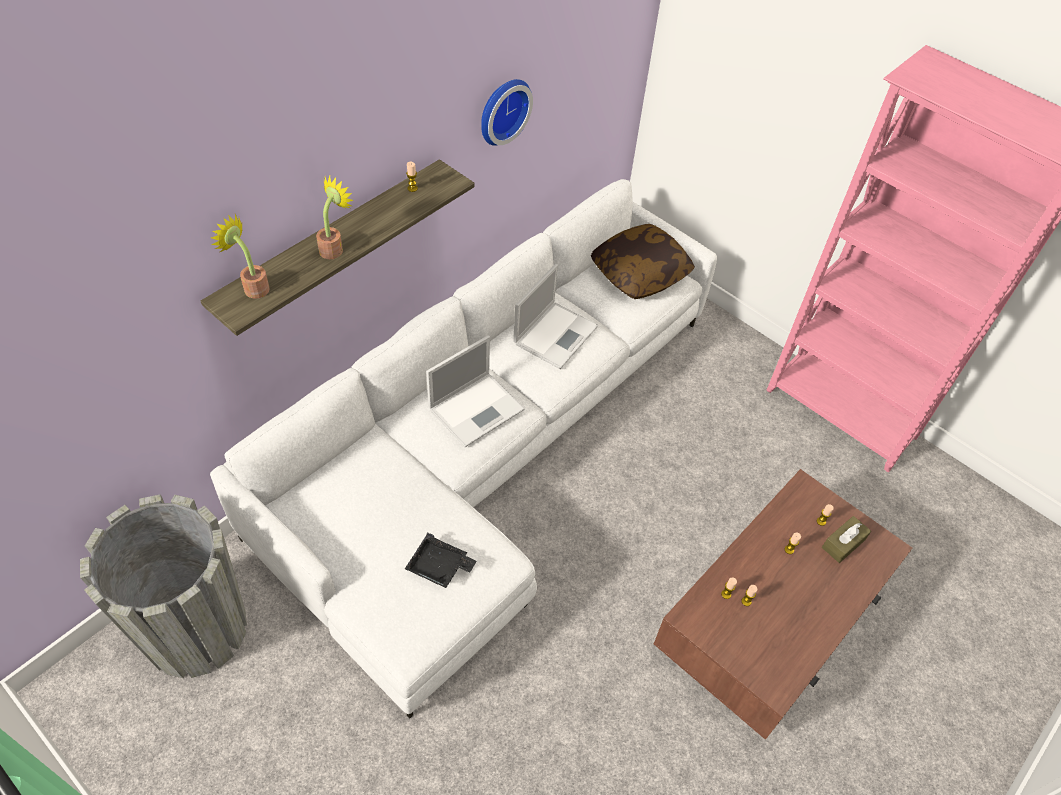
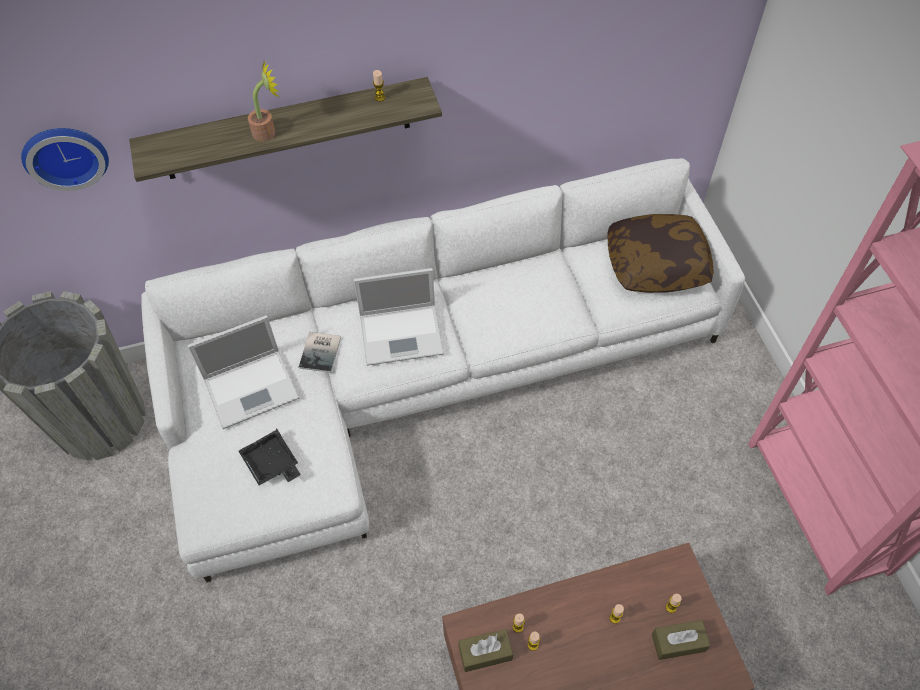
camera: 35 degrees right, 5 degrees up
potted plant [211,214,270,299] -> none
wall clock [481,79,533,146] -> wall clock moved to [21,128,109,191]
laptop [513,264,598,369] -> laptop moved to [188,315,299,429]
none -> book [298,332,341,373]
none -> brown tissue box [458,629,513,672]

